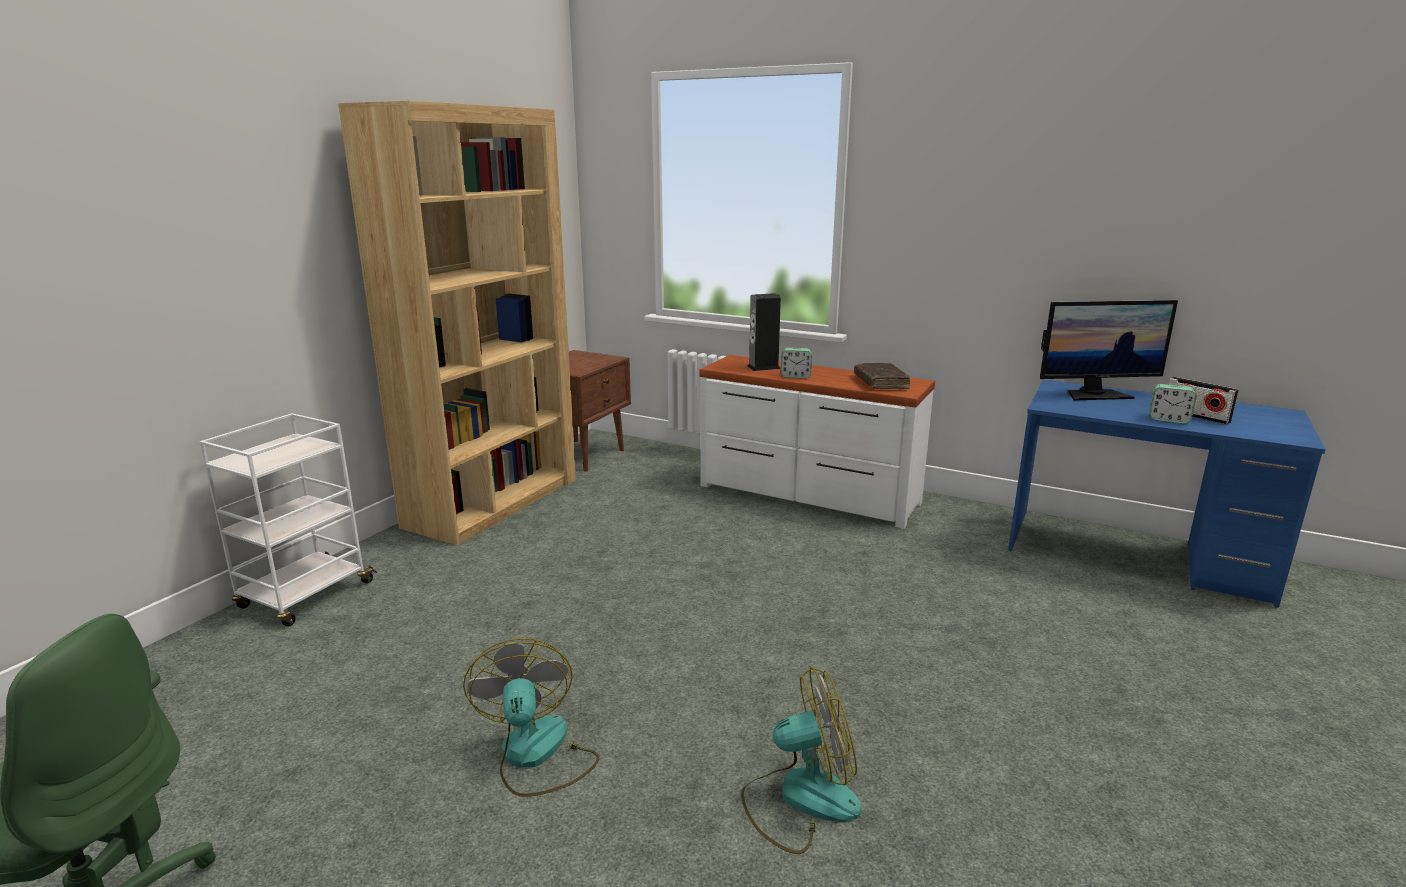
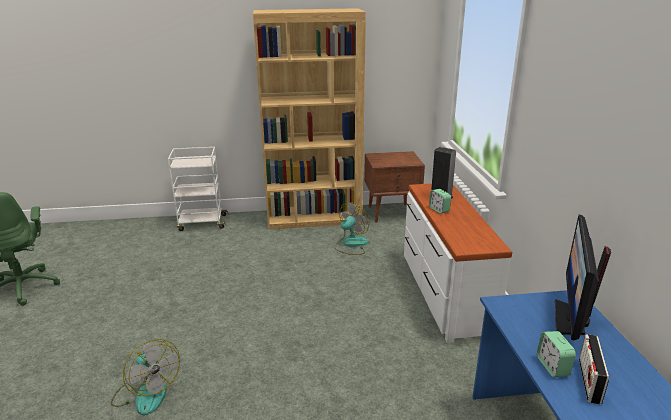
camera: 55 degrees right, 5 degrees up
fan [463,638,600,797] -> fan moved to [335,203,369,255]
brown book [854,363,910,389] -> none
monitor [1040,300,1178,400] -> monitor turned 60 degrees clockwise [555,215,611,340]

